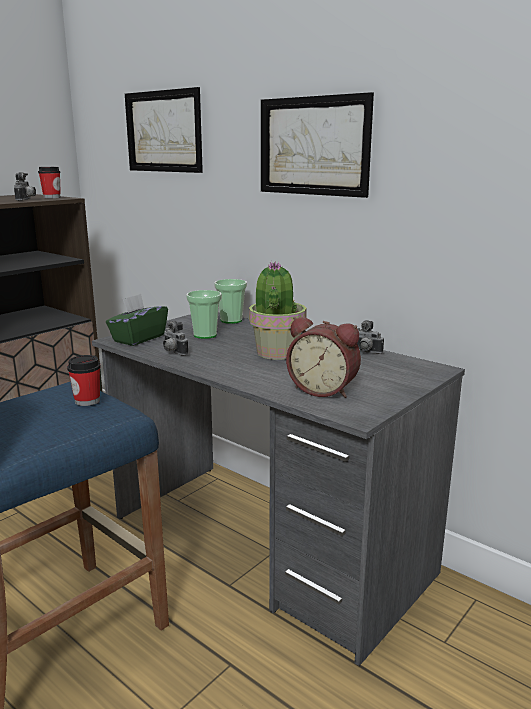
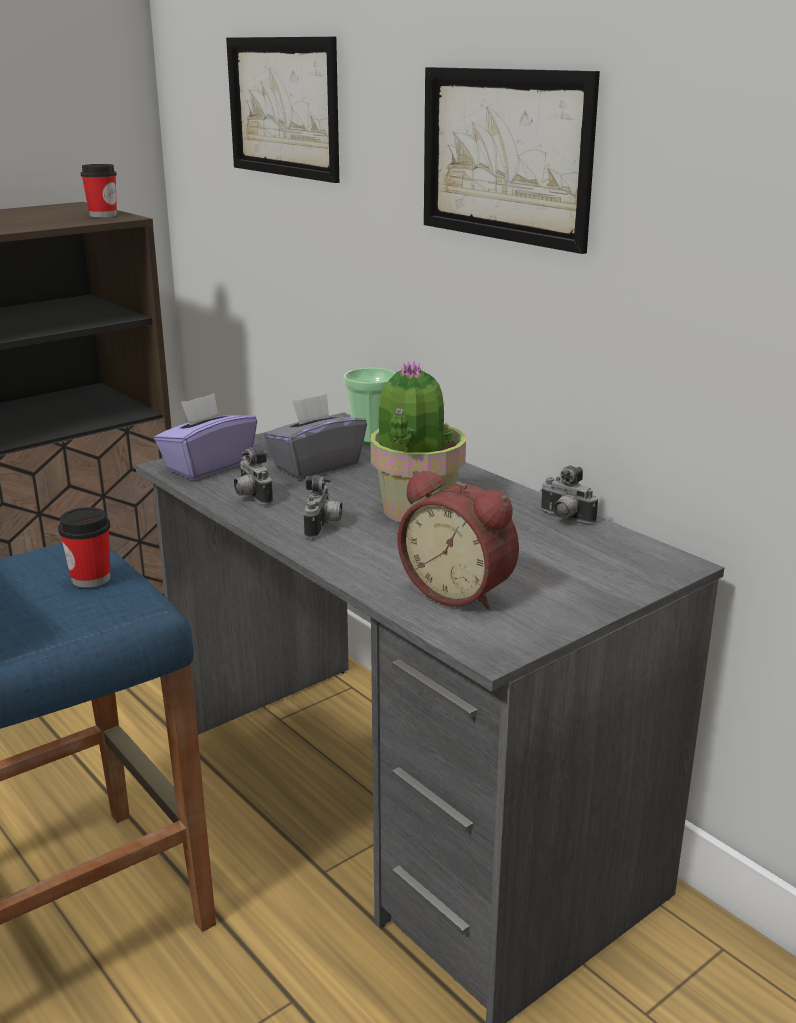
camera: 10 degrees right, 5 degrees up
camera [14,172,36,201] -> camera moved to [304,475,342,539]
green tissue box [106,294,168,346] -> purple tissue box [154,393,257,480]
cup [186,290,222,339] -> grey tissue box [264,394,367,479]

